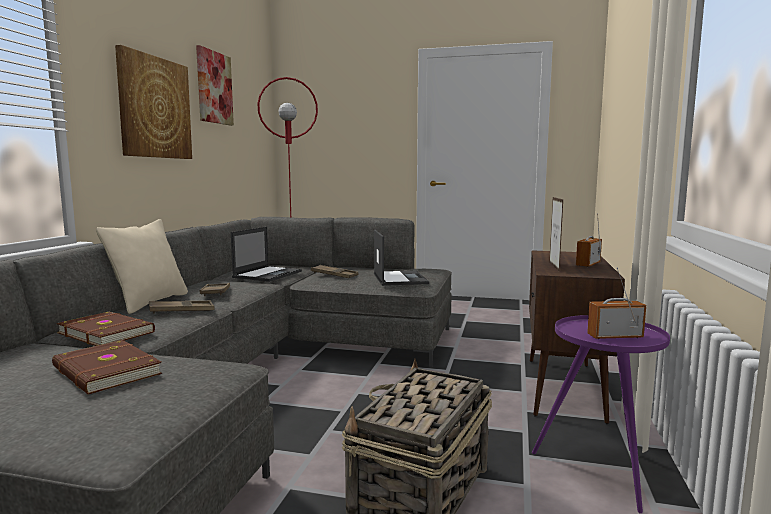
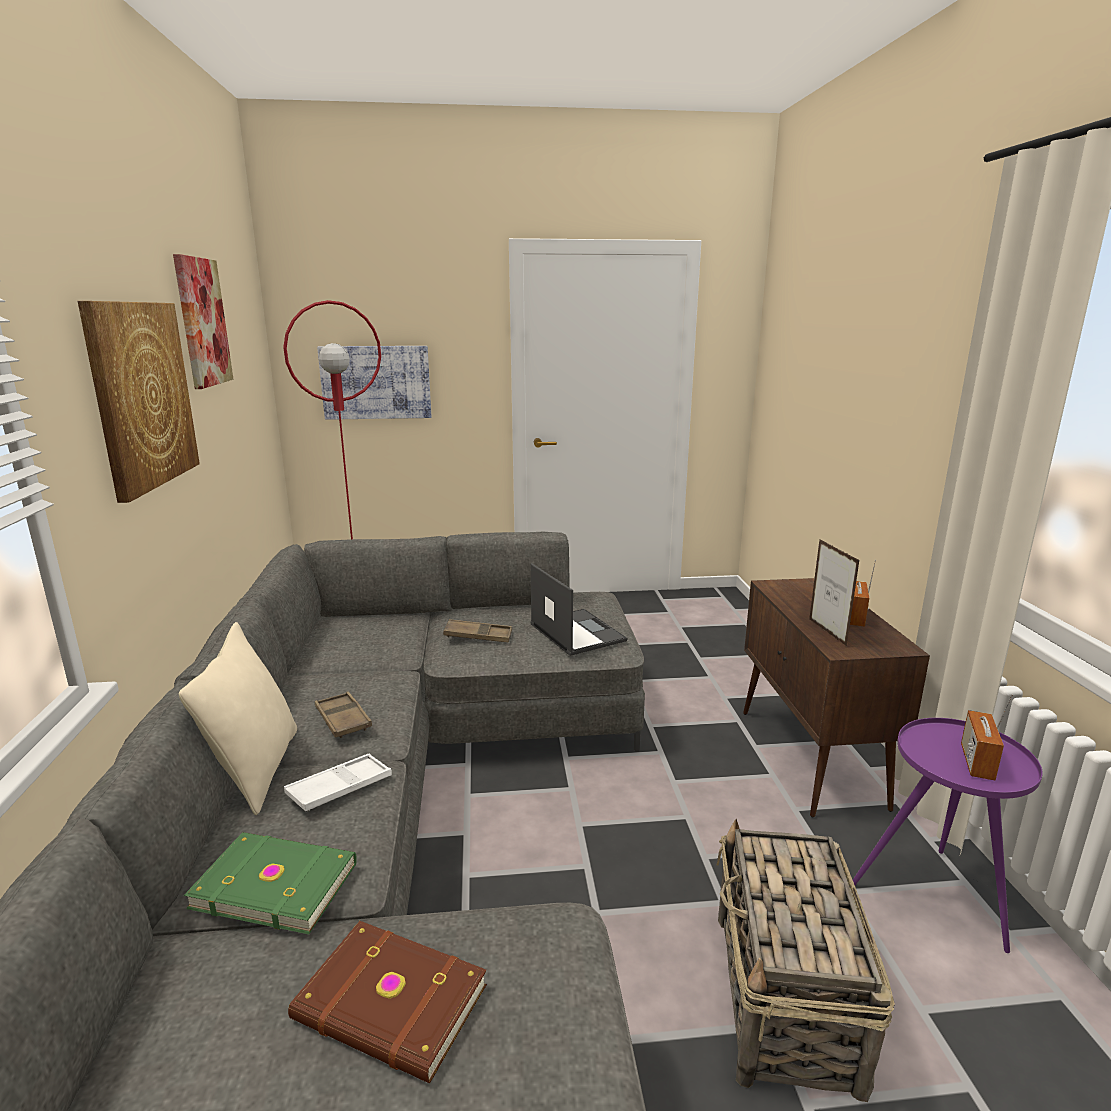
camera: 20 degrees left, 10 degrees up
brown book [56,312,155,346] -> green book [184,832,357,934]
brown tray [149,301,215,314] -> white tray [284,753,392,811]
laptop [231,227,302,282] -> none
radio [587,268,646,339] -> radio turned 45 degrees counterclockwise [961,694,1013,781]
none -> picture [317,346,431,420]

